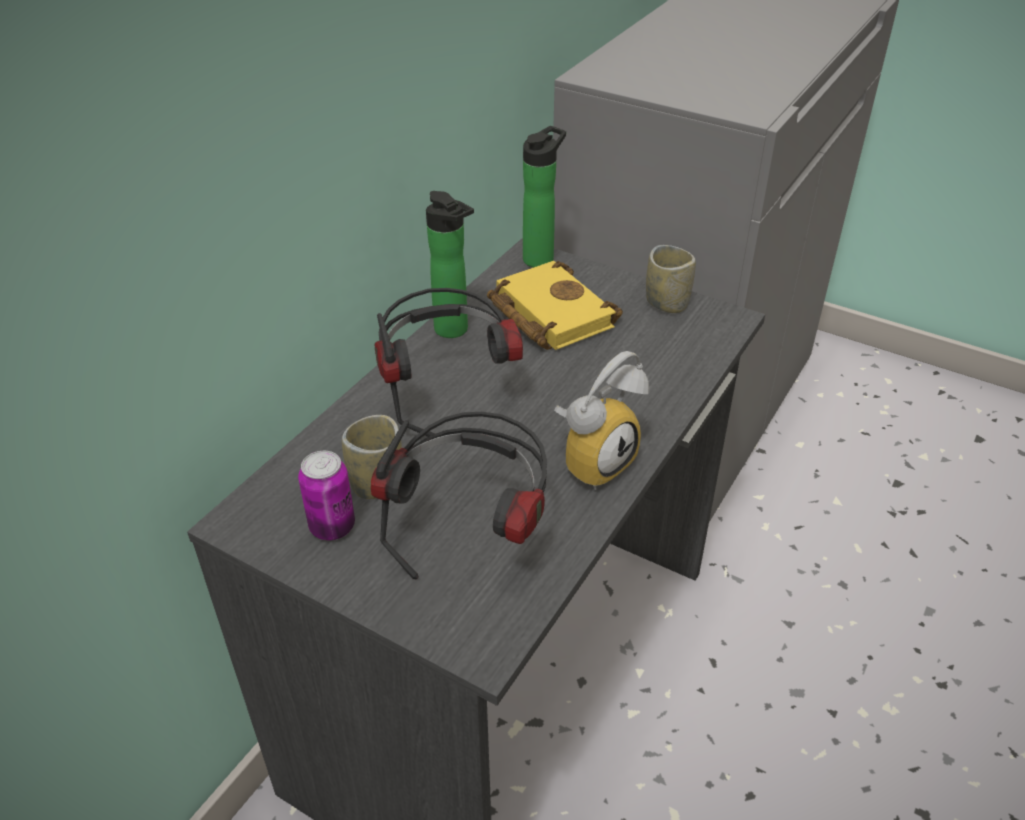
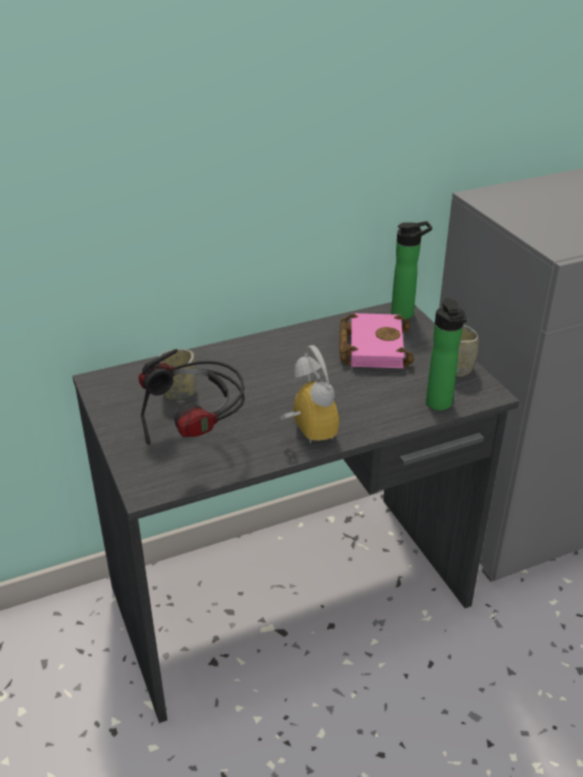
camera: 35 degrees right, 5 degrees down
can [298,451,355,540] -> none
headphones [375,288,523,437] -> none
bottle [426,191,474,338] -> bottle moved to [426,298,467,411]
yellow book [487,261,623,350] -> pink book [339,313,414,368]
alarm clock [554,351,649,490] -> alarm clock turned 105 degrees counterclockwise [280,345,339,444]

